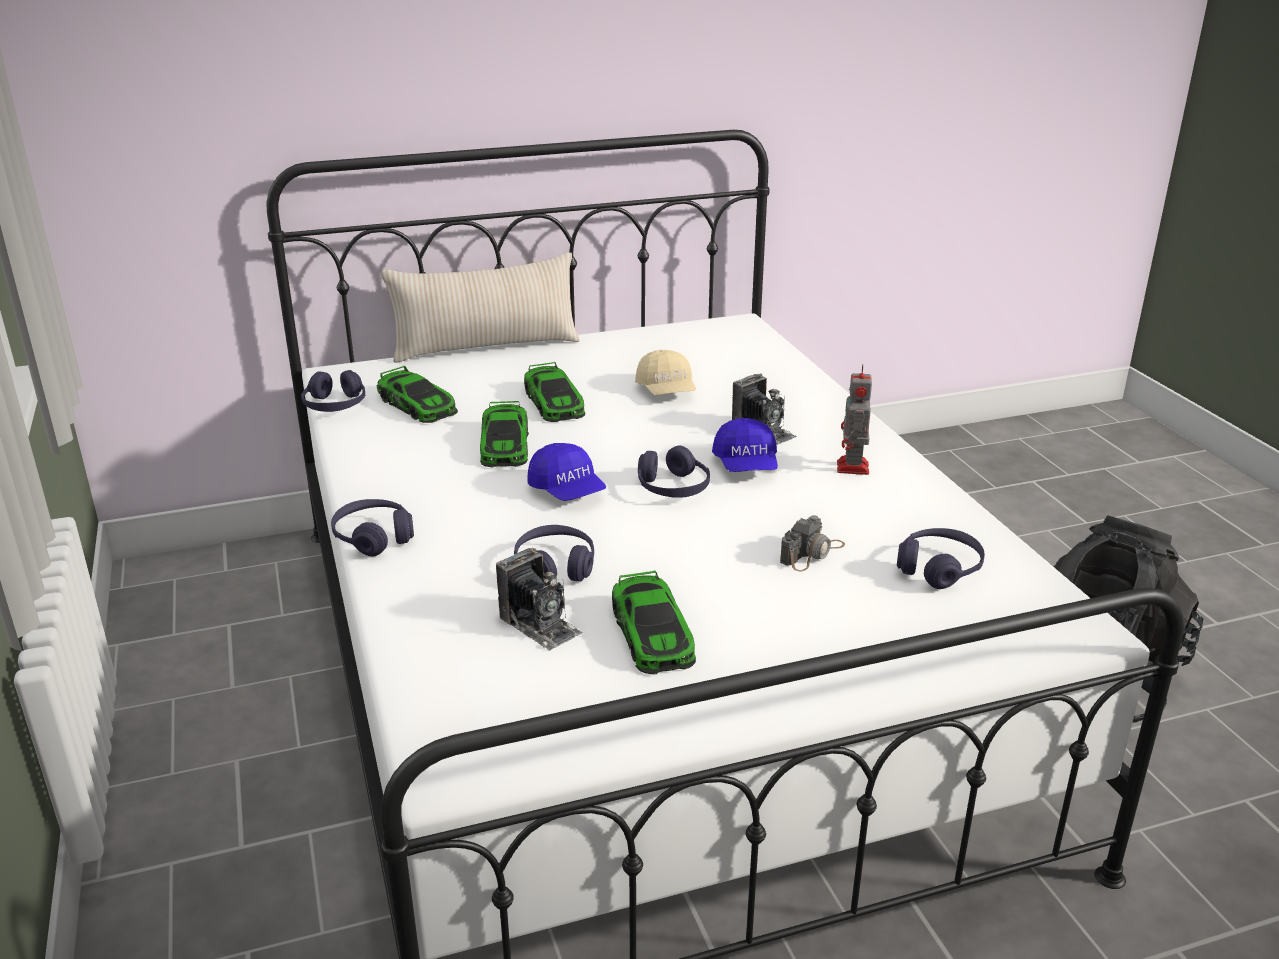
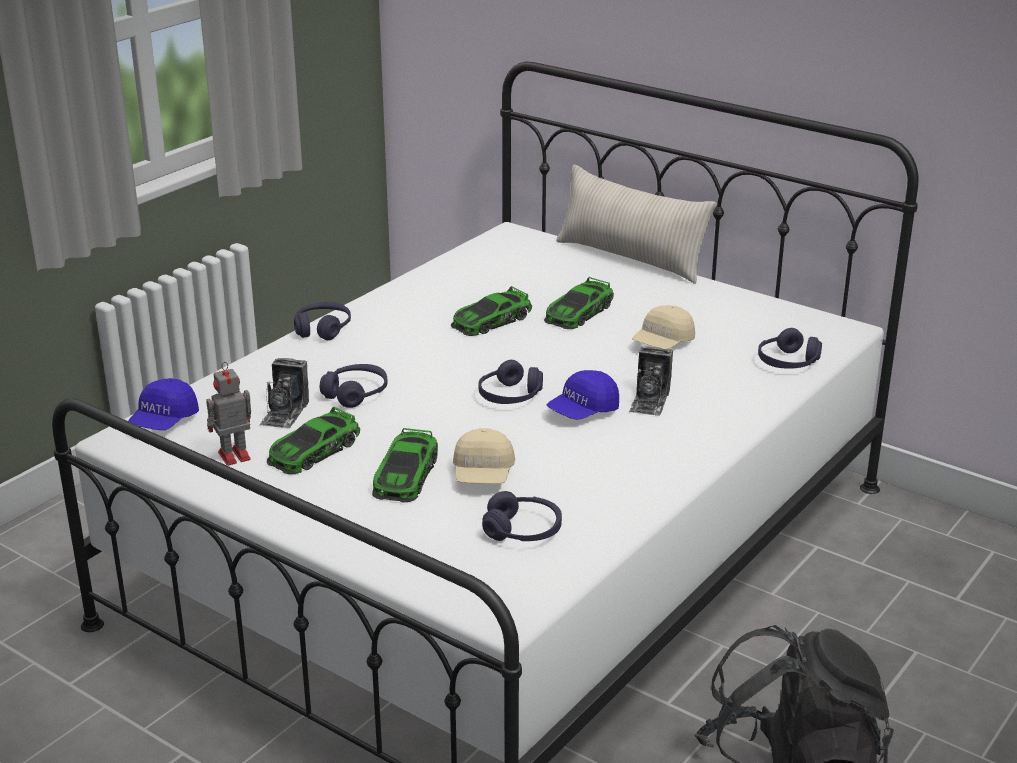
camera: 55 degrees right, 0 degrees up
purple headphones [301,370,365,412] -> purple headphones moved to [758,328,822,369]
toy car [377,366,458,423] -> toy car moved to [372,428,438,503]
blue cap [527,443,606,501] -> blue cap moved to [128,378,199,430]
camera [780,515,845,571] -> beige cap [453,428,515,484]
toy robot [837,364,872,475] -> toy robot moved to [206,362,251,466]

